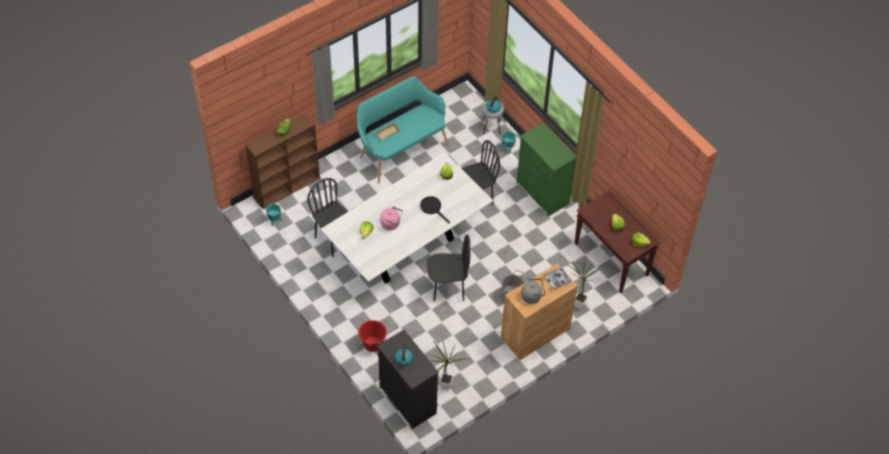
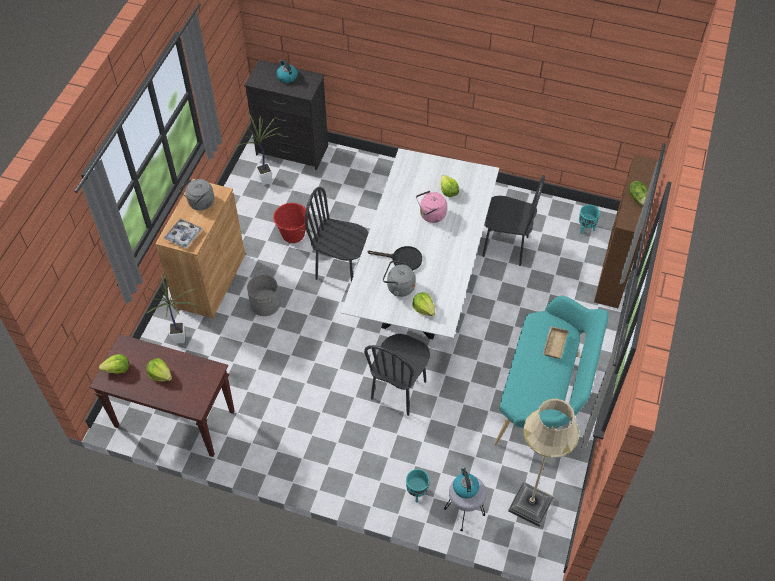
camera: 145 degrees right, 0 degrees up
red bucket [358,320,387,352] -> red bucket moved to [273,203,309,243]
black chair [427,234,471,302] -> black chair turned 60 degrees clockwise [305,187,369,282]
green dresser [516,122,577,216] -> none
none -> grey kettle [383,261,416,297]
none -> beige floor lamp [508,398,580,527]

